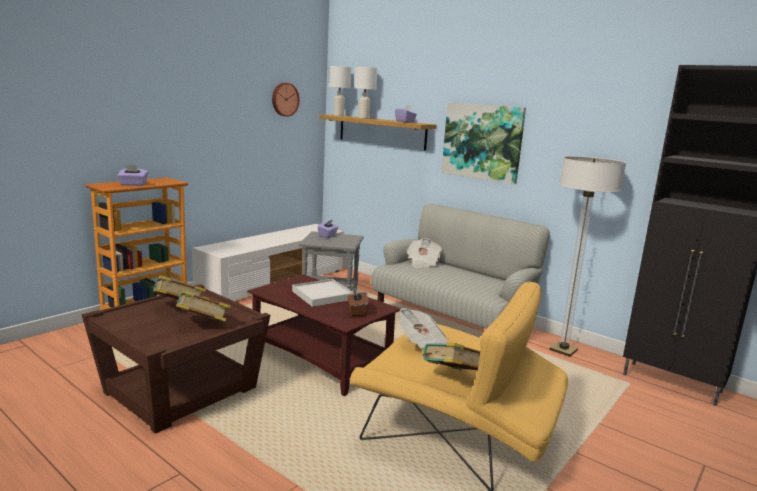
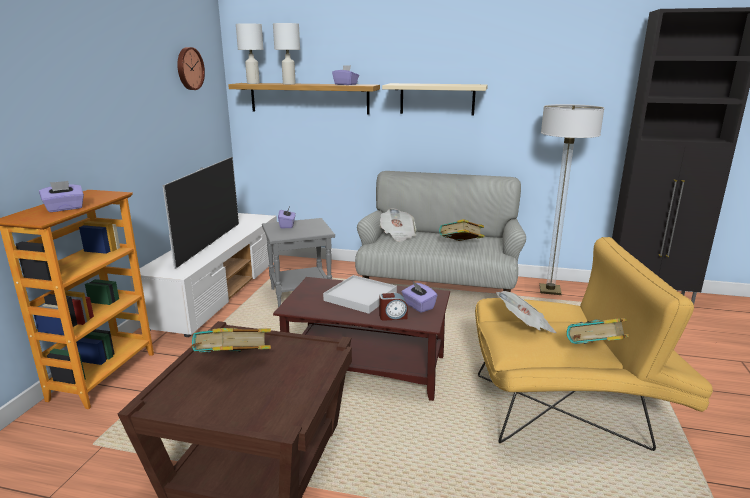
camera: 25 degrees left, 5 degrees up
book [172,290,231,321] -> book moved to [439,219,484,241]
brown tissue box [348,288,369,316] -> purple tissue box [402,282,437,313]
picture [441,102,526,184] -> beige shelf [382,83,488,116]
none -> television [163,157,239,269]
none -> alarm clock [379,293,408,321]

